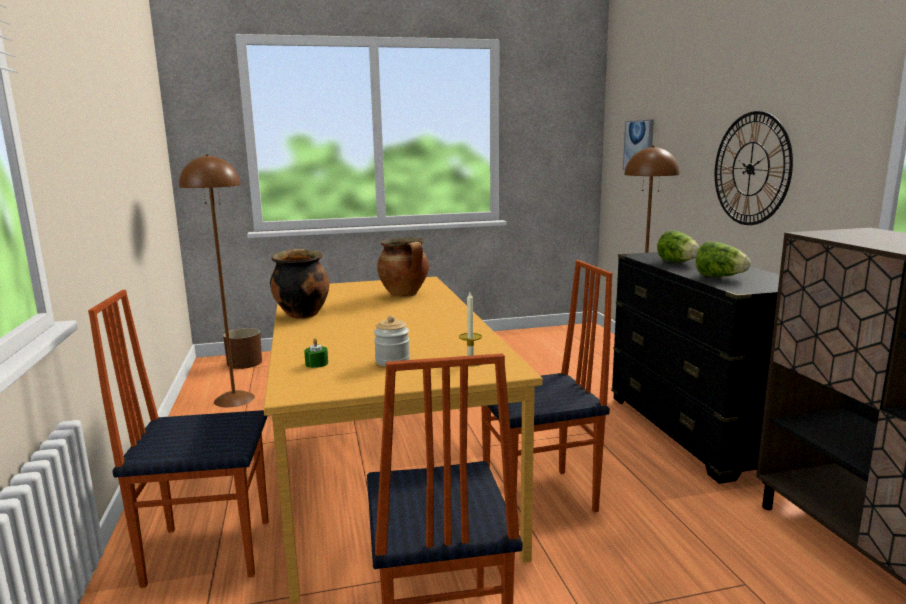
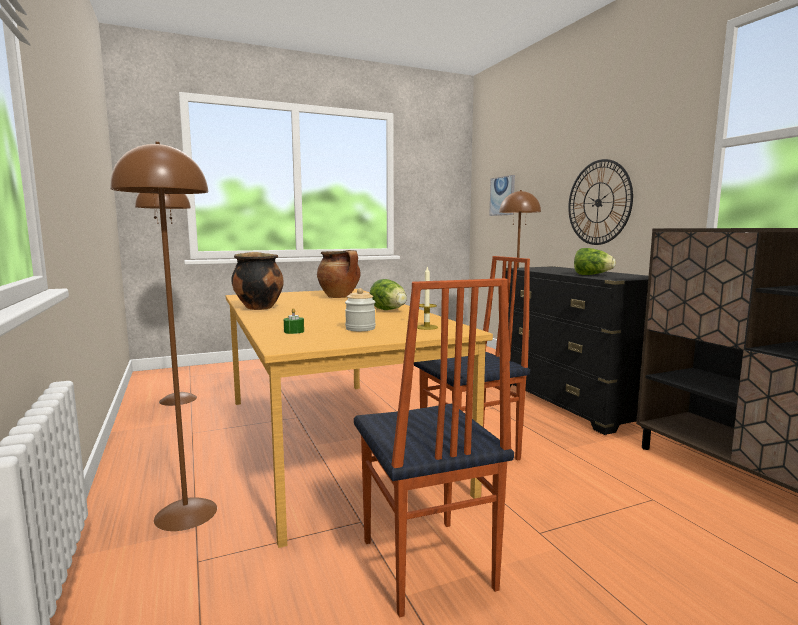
camera: 10 degrees left, 5 degrees down
chair [88,290,269,588] -> brown floor lamp [110,142,217,531]
brown planter [223,328,262,369] -> none
lettuce [657,230,700,262] -> lettuce moved to [370,279,407,310]

